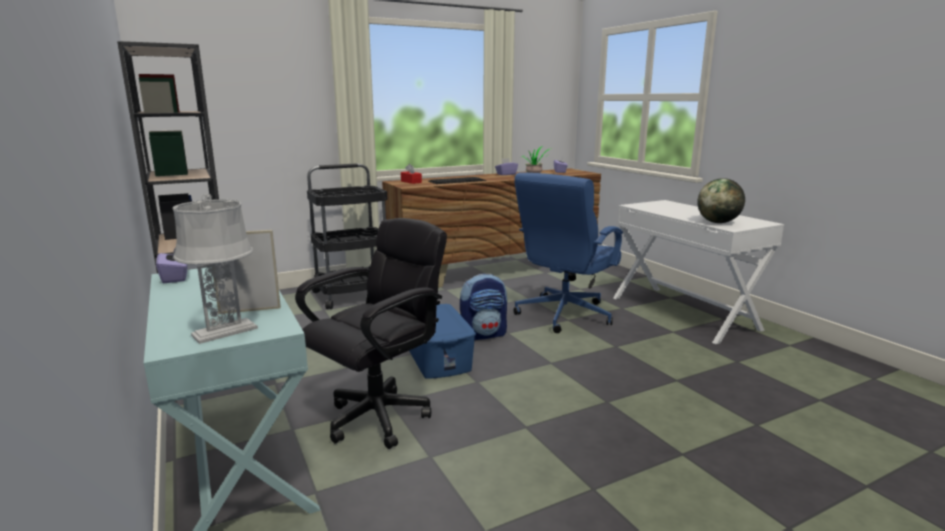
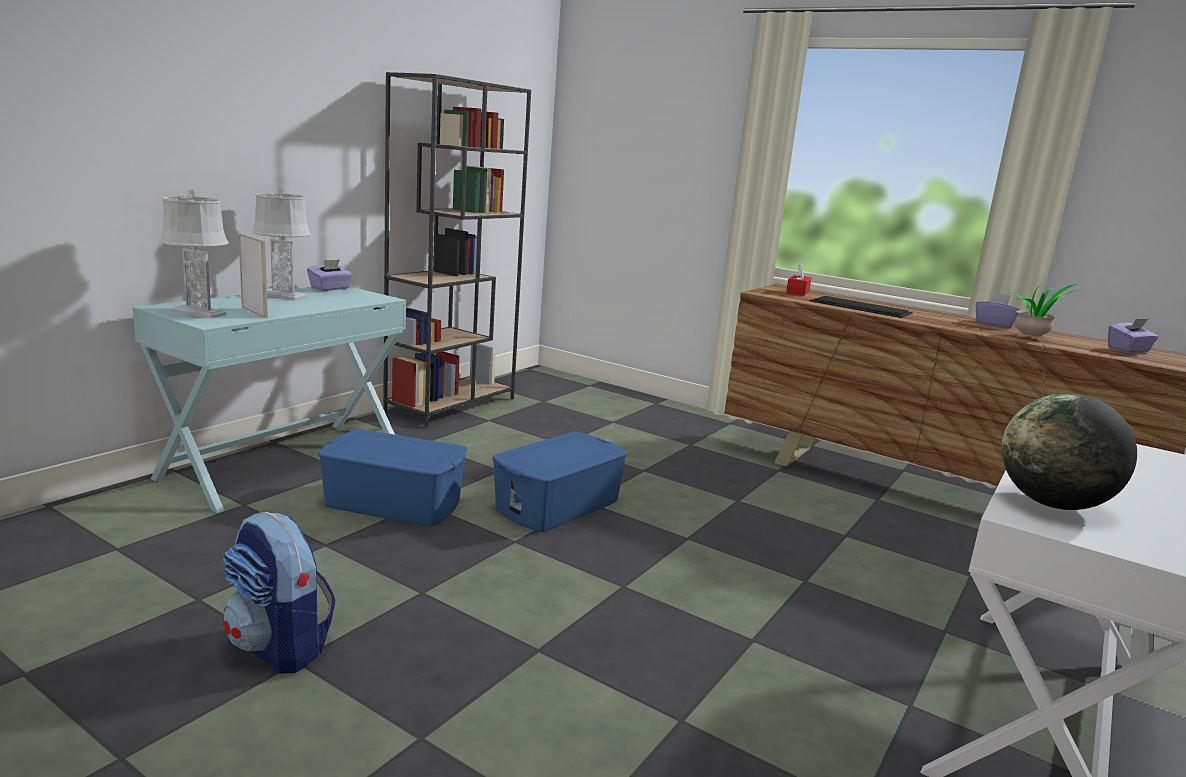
camera: 60 degrees right, 0 degrees up
black office chair [295,218,447,449] -> blue storage box [318,429,467,526]
black cart [307,163,388,309] -> none
backpack [460,274,507,340] -> backpack moved to [223,512,336,674]
blue office chair [514,172,623,333] -> none
none -> grey table lamp [252,187,311,300]

